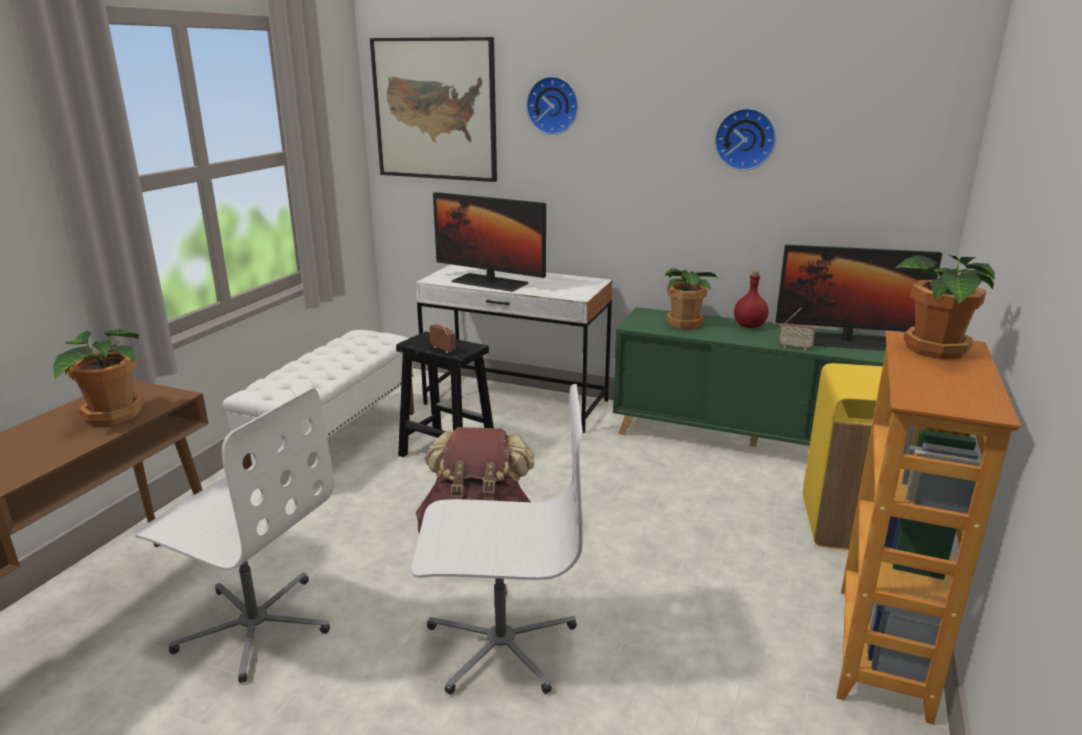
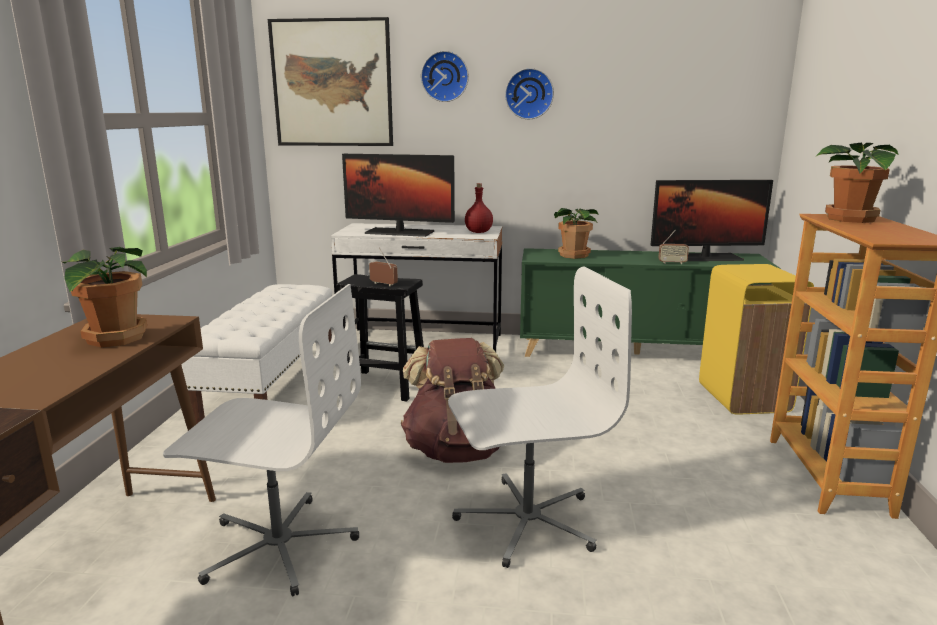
camera: 15 degrees left, 5 degrees down
wall clock [714,108,776,171] -> wall clock moved to [505,68,554,119]
red bottle [734,270,769,328] -> red bottle moved to [465,183,493,233]

